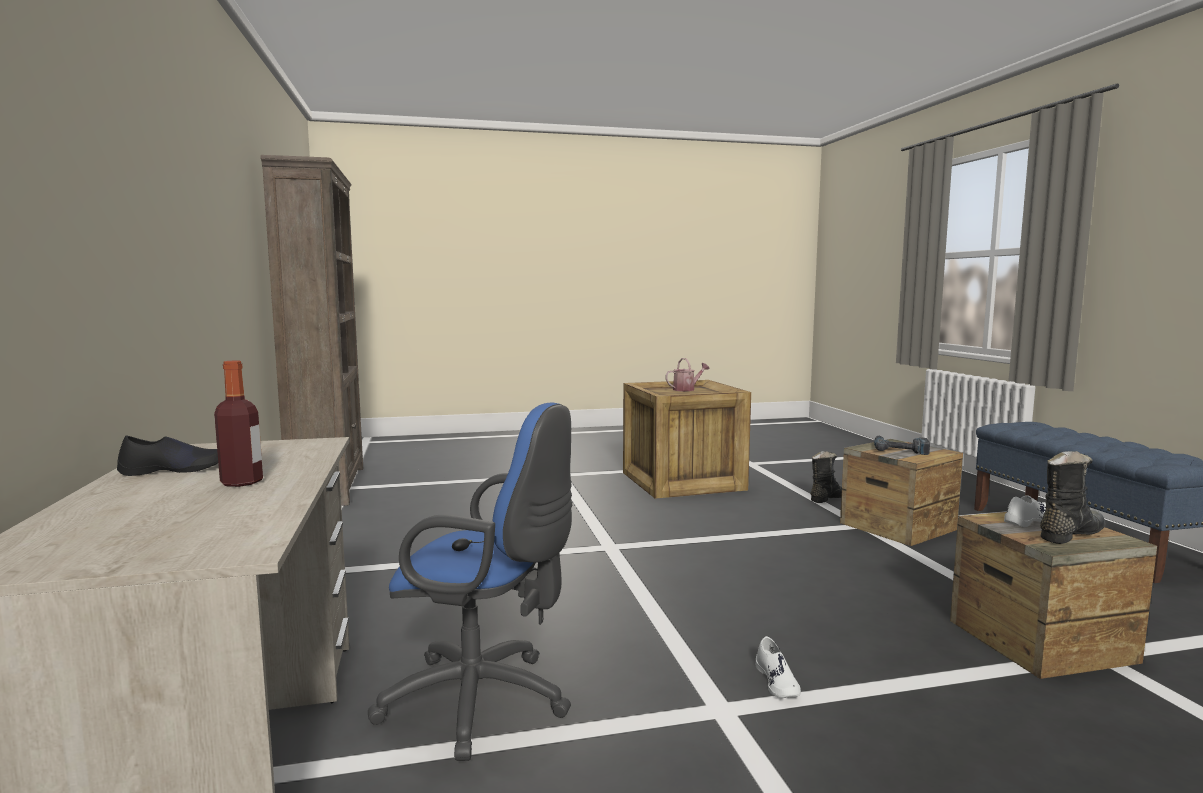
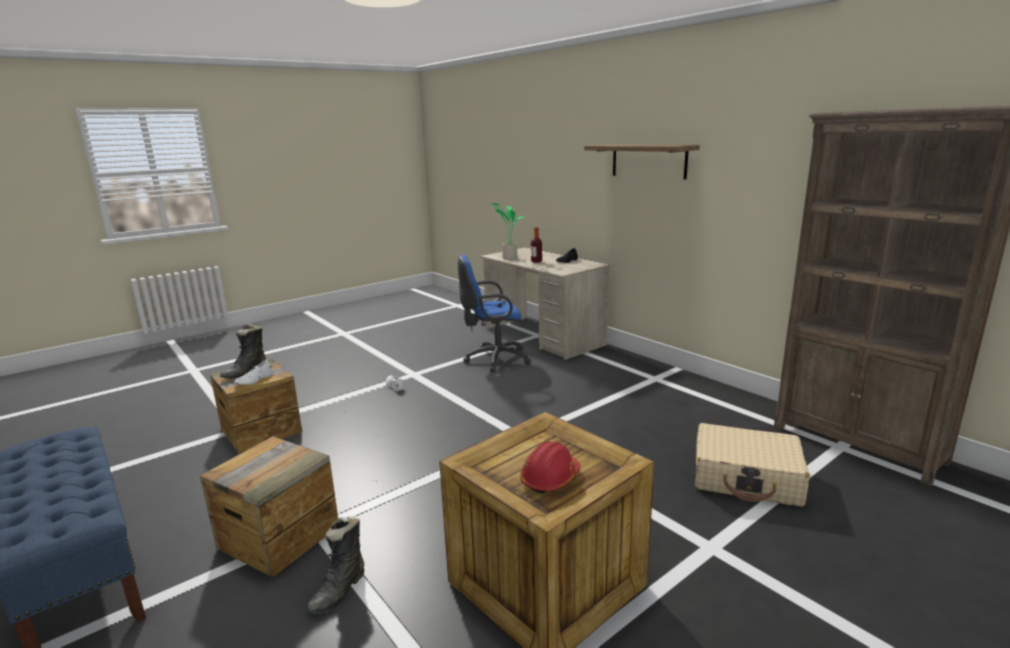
camera: 155 degrees right, 10 degrees up
watering can [665,358,710,391] -> red hard hat [520,441,580,493]
power drill [874,436,930,455] -> none
none -> potted plant [491,203,524,260]
none -> shelf [584,145,700,180]
none -> beige suitcase [695,423,810,507]

